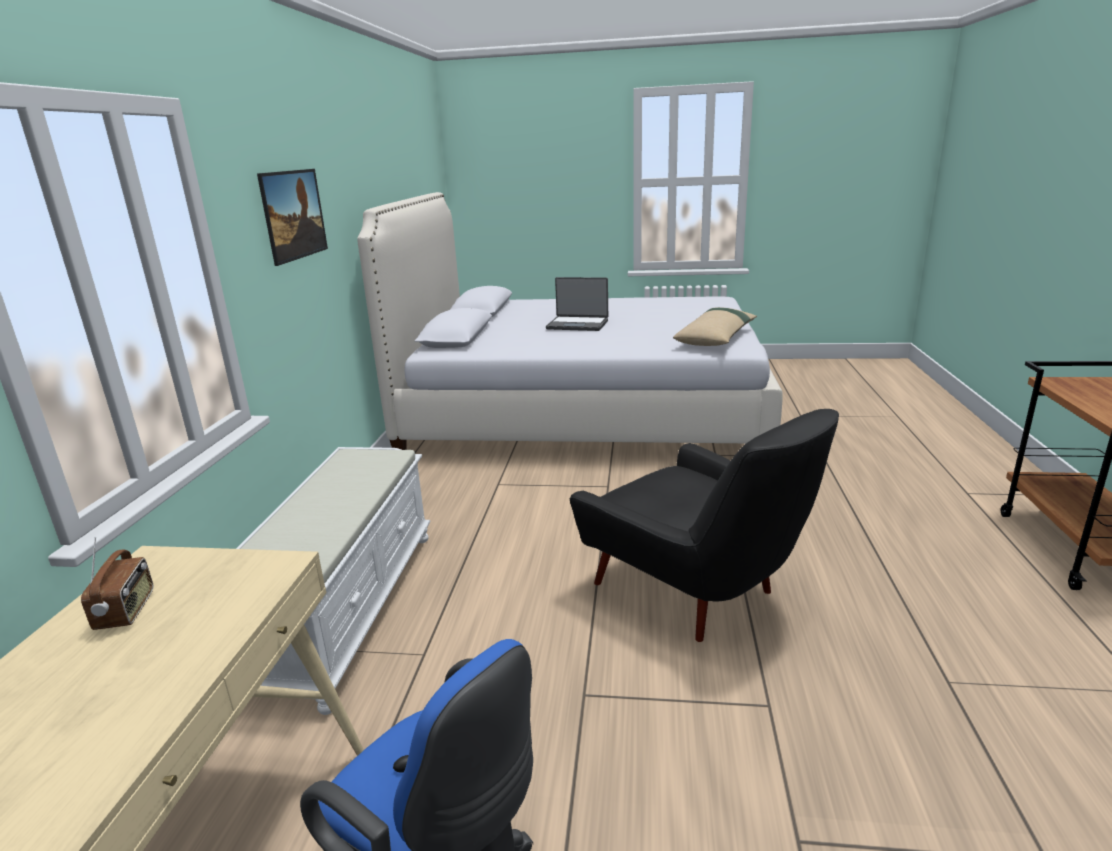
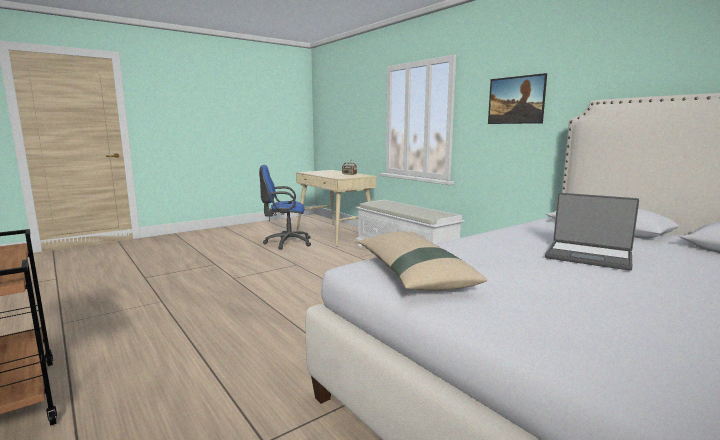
camera: 135 degrees right, 10 degrees down
laptop [546,277,608,331] -> laptop turned 120 degrees counterclockwise [545,193,639,271]
black armchair [570,409,839,642] -> none

